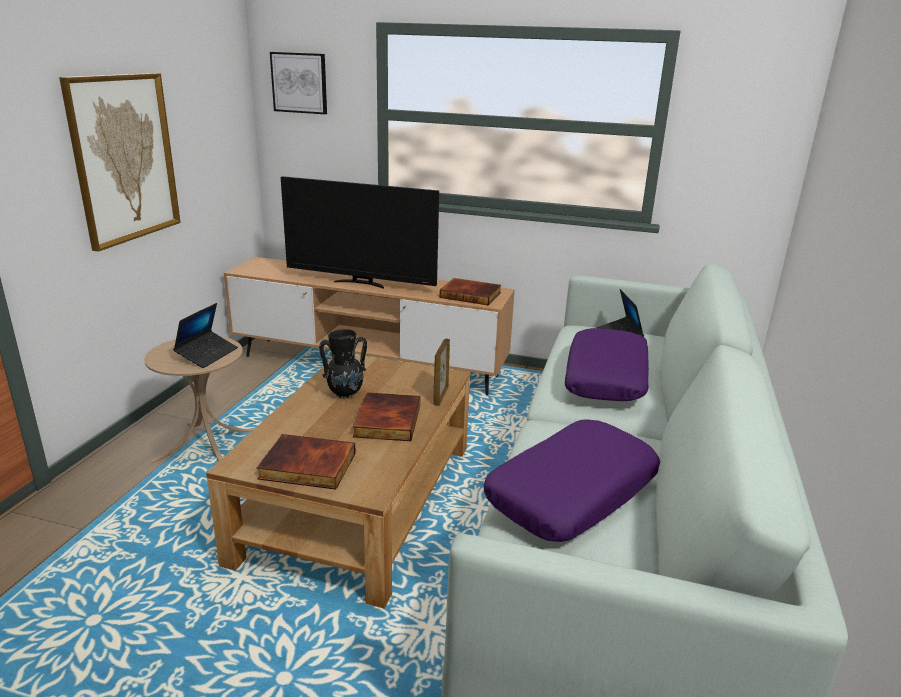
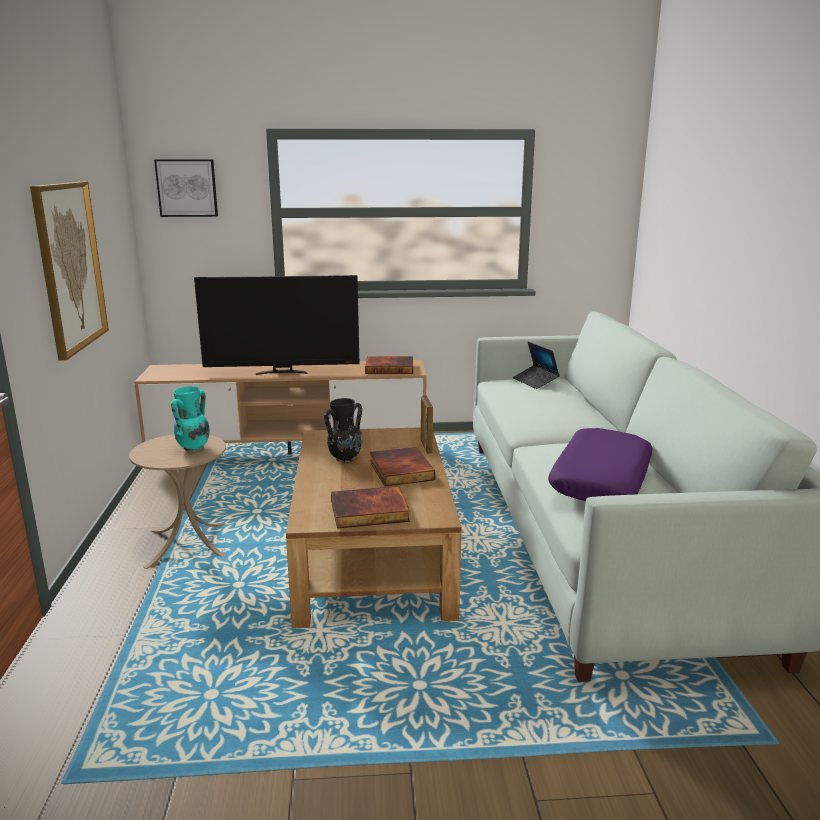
camera: 20 degrees left, 5 degrees down
laptop [173,303,238,368] -> turquoise vase [171,387,210,451]
purple pillow [565,328,649,401] -> none

